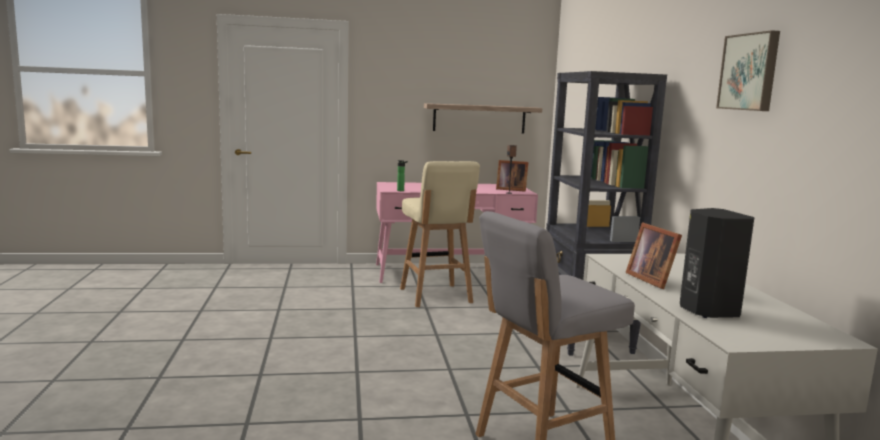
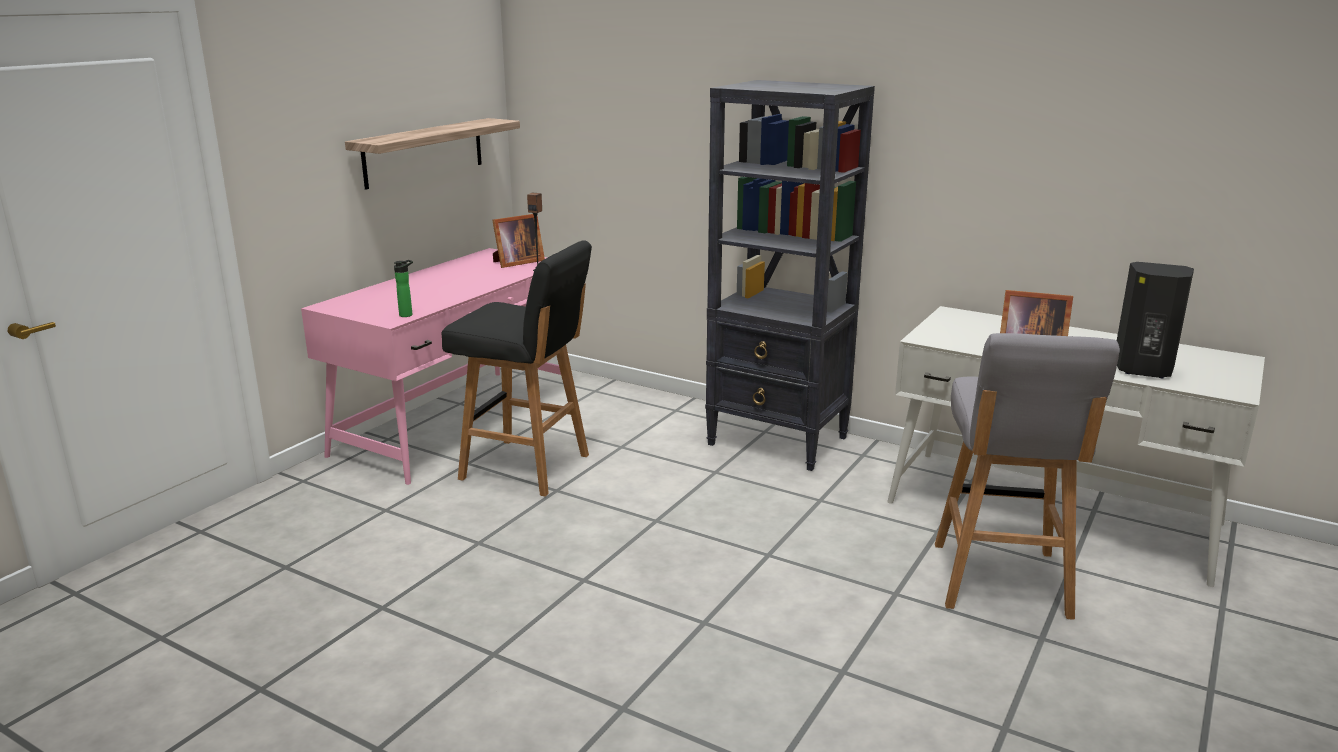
camera: 50 degrees left, 10 degrees up
beige stool [400,161,480,307] -> black stool [442,240,592,497]
picture [716,30,780,111] -> none

